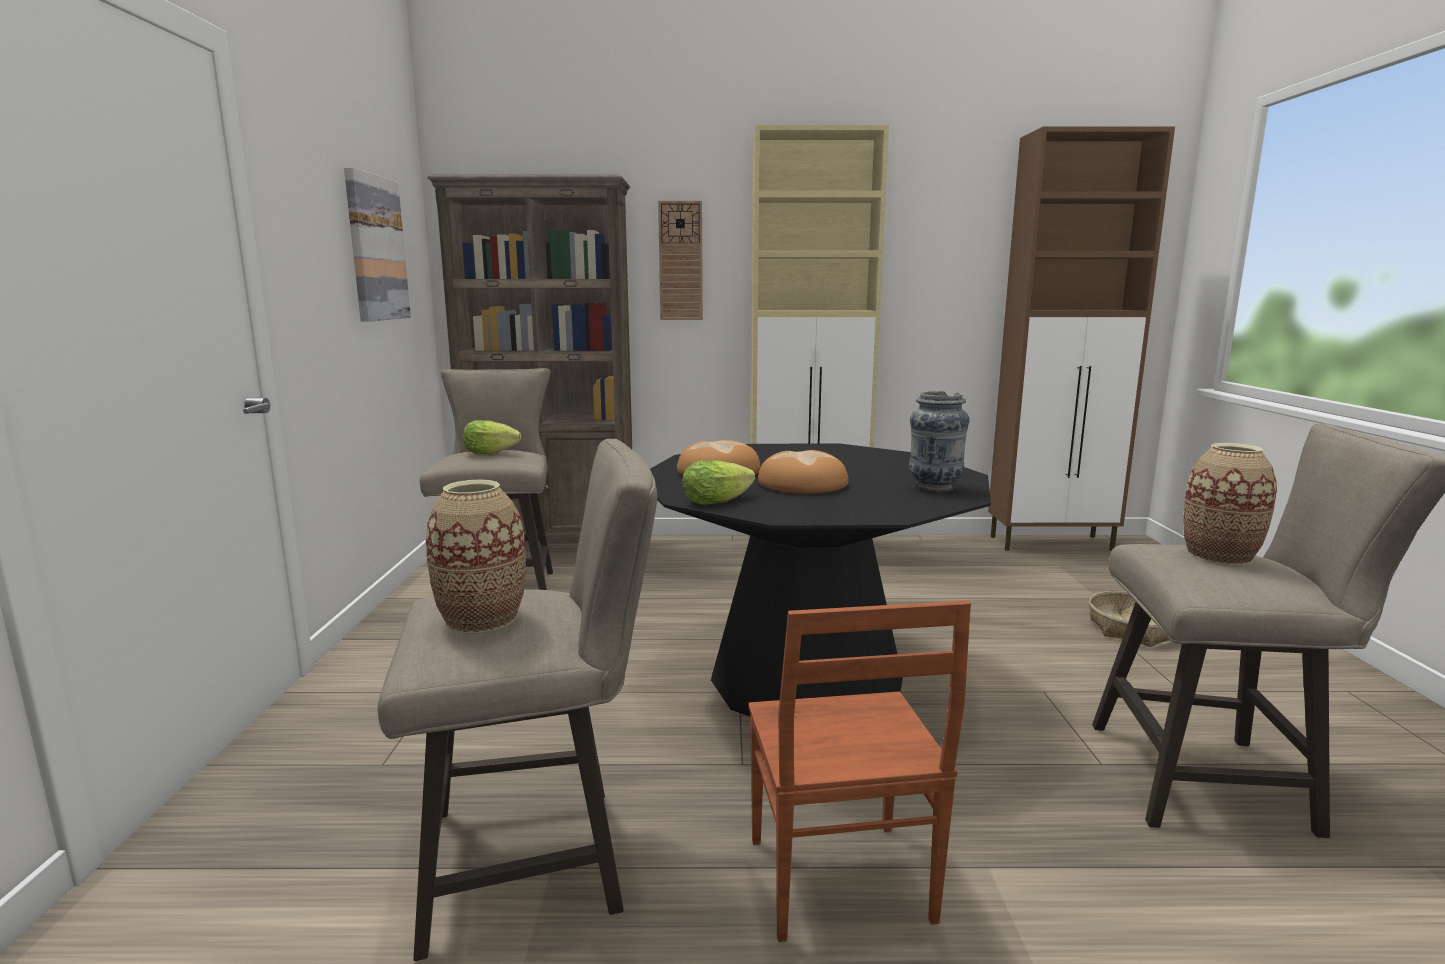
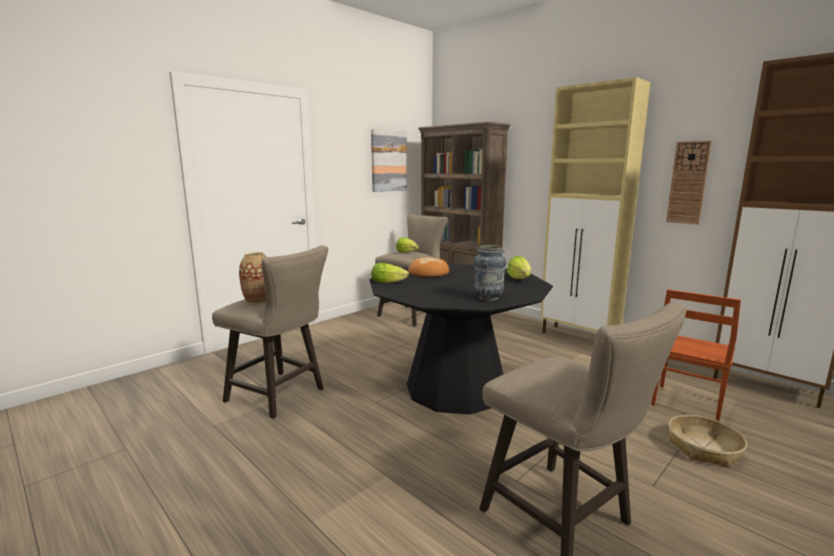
camera: 45 degrees right, 0 degrees up
wall clock [658,200,703,320] -> wall clock moved to [666,141,712,224]
brown chair [748,601,971,942] -> brown chair moved to [651,289,741,421]
bread [758,450,849,494] -> none
vase [1183,443,1277,565] -> none
none -> lettuce [507,256,531,279]

